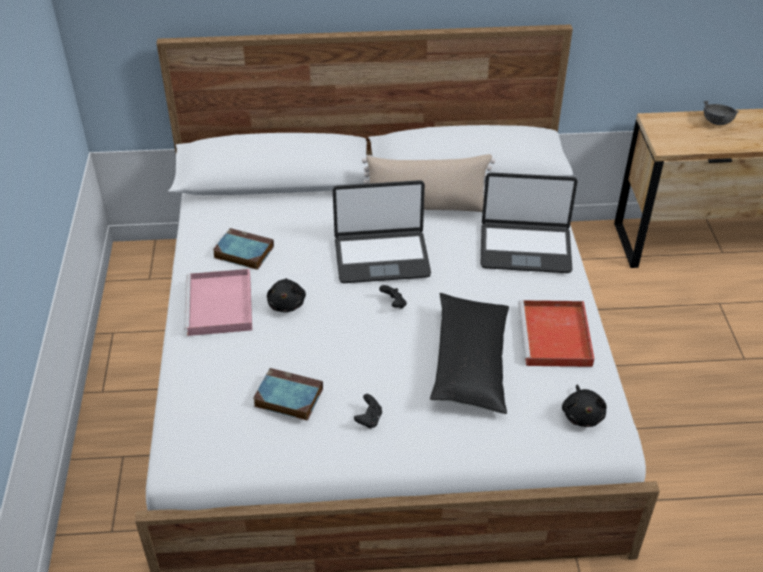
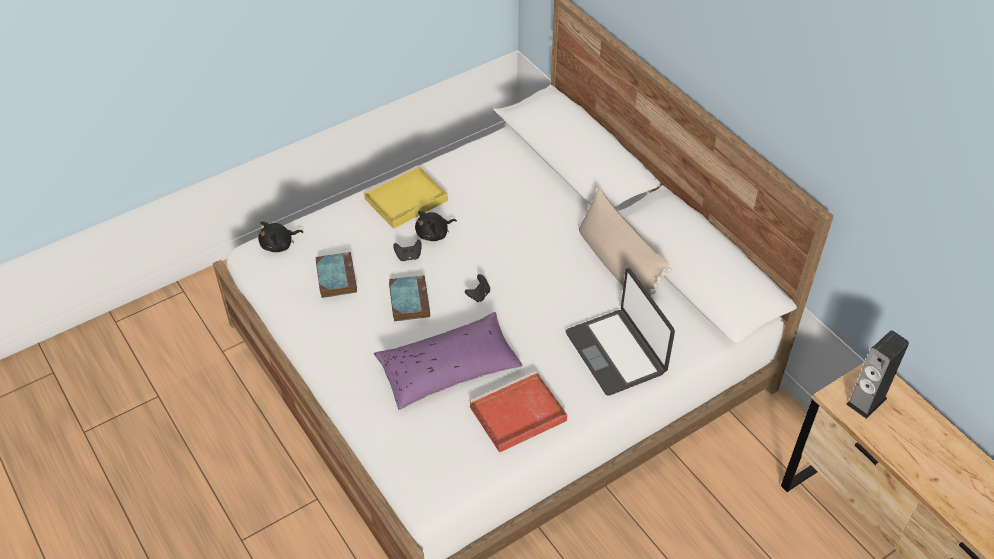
camera: 60 degrees right, 5 degrees up
pink tray [184,269,252,336] -> yellow tray [363,165,448,229]
book [213,228,274,270] -> book moved to [389,275,430,321]
laptop [333,180,431,283] -> none
black game controller [354,394,382,429] -> black game controller moved to [393,240,422,261]
black pillow [430,293,509,414] -> purple pillow [374,312,523,410]
black plush toy [562,385,607,427] -> black plush toy moved to [258,221,303,252]
grey bowl [703,101,739,125] -> none
none -> speaker [846,330,909,419]

